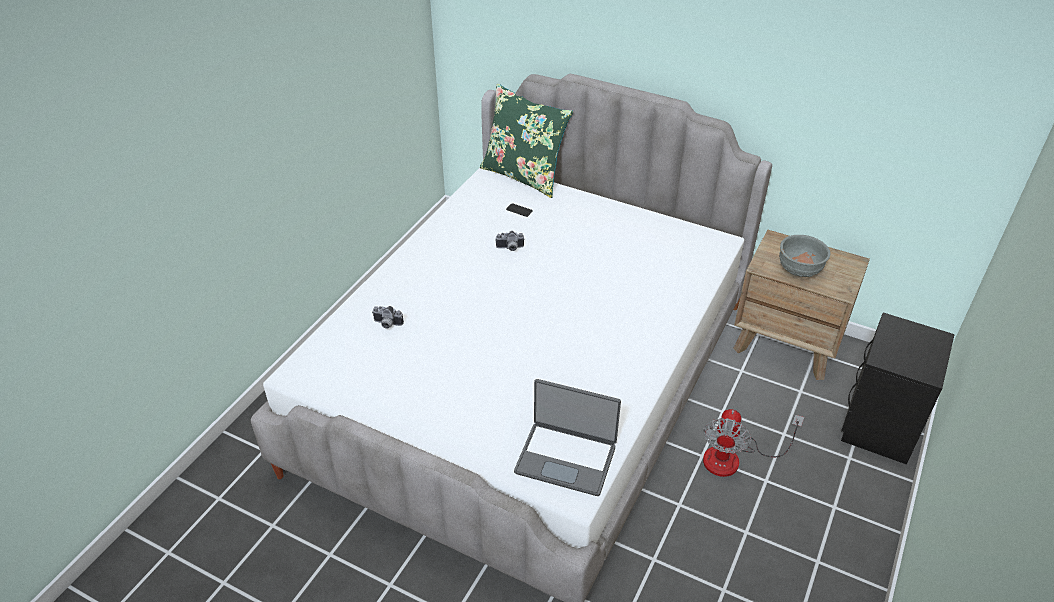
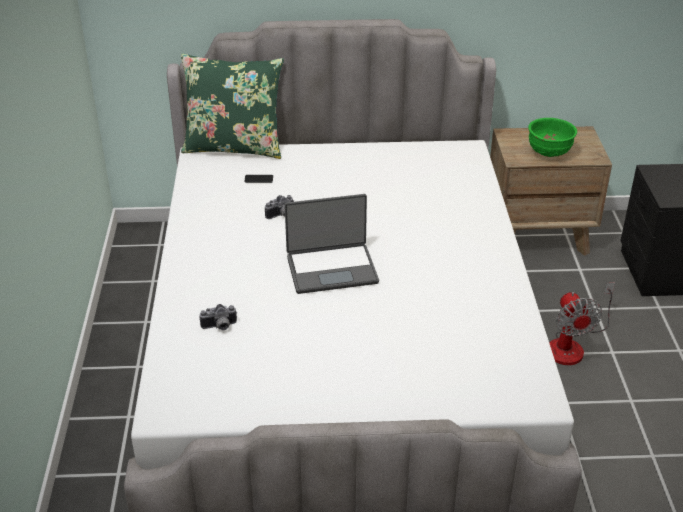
camera: 30 degrees left, 5 degrees down
laptop [514,379,621,496] -> laptop moved to [285,194,379,294]
grey bowl [779,235,831,277] -> green bowl [528,118,577,157]

